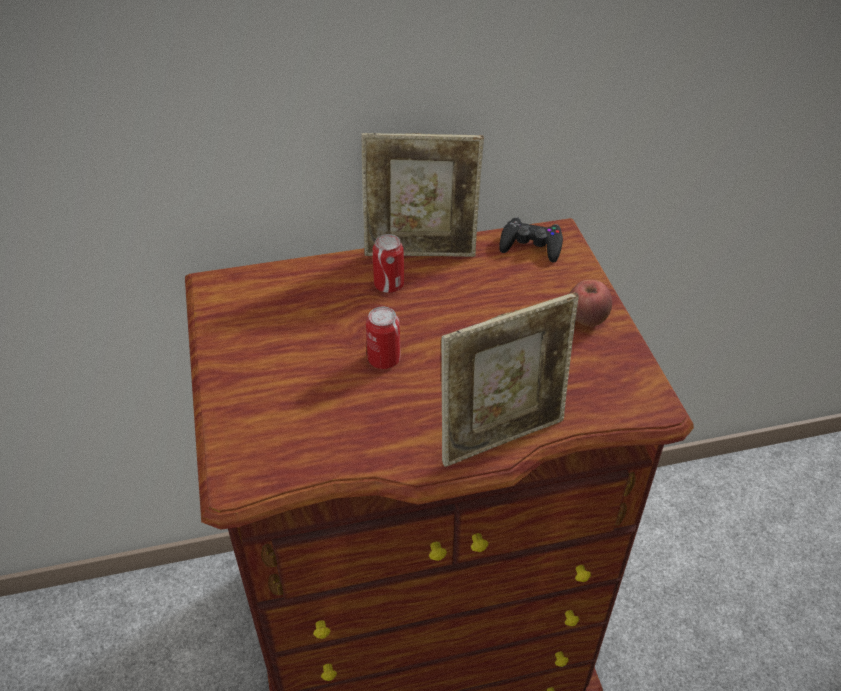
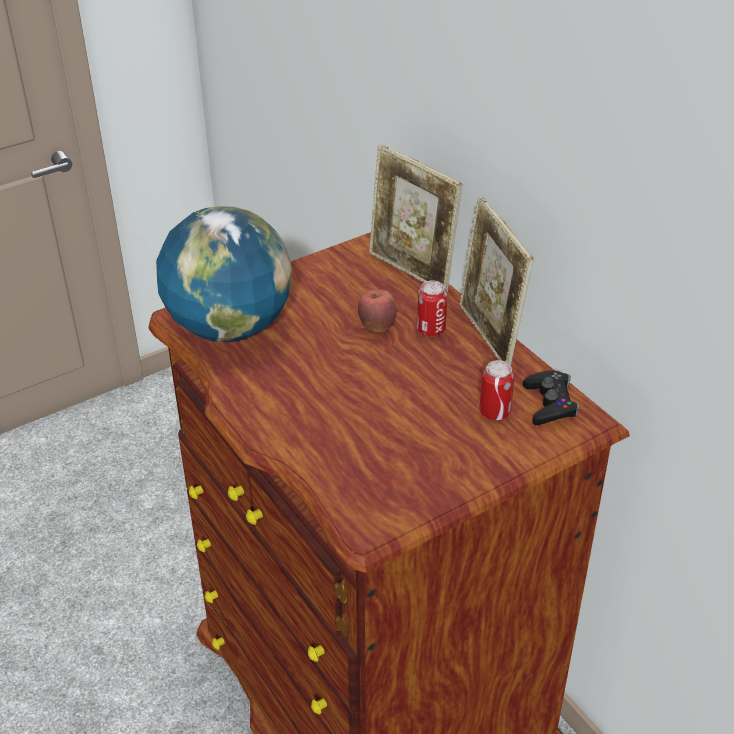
camera: 70 degrees right, 5 degrees down
can [366,307,401,369] -> can moved to [479,360,514,420]
picture frame [441,292,579,467] -> picture frame moved to [369,144,462,293]
apple [570,280,612,326] -> apple moved to [358,289,396,332]
none -> globe [156,206,292,342]

